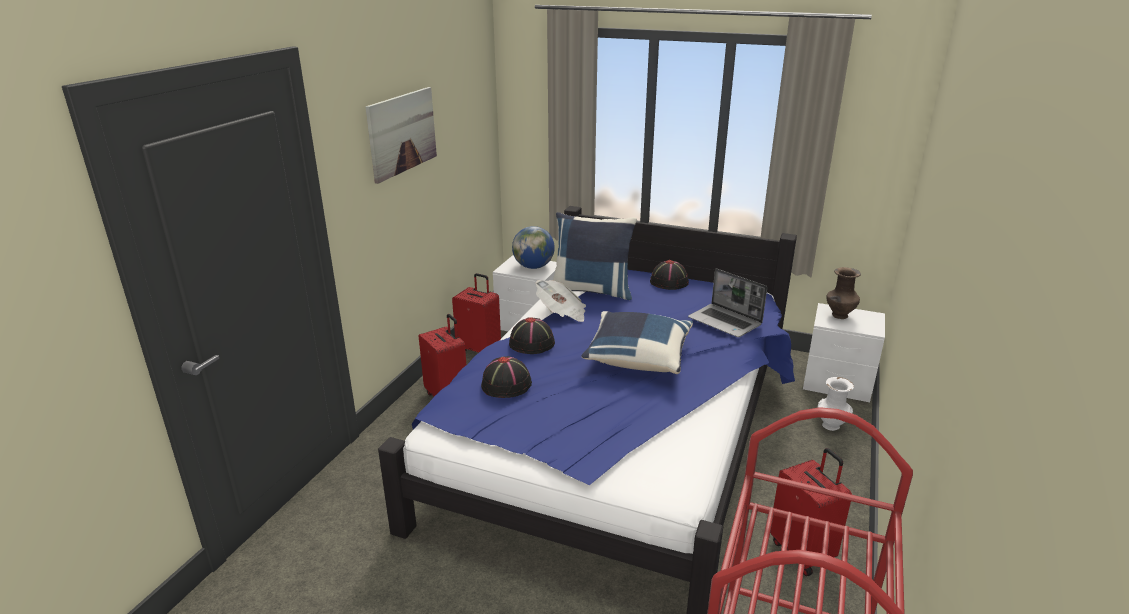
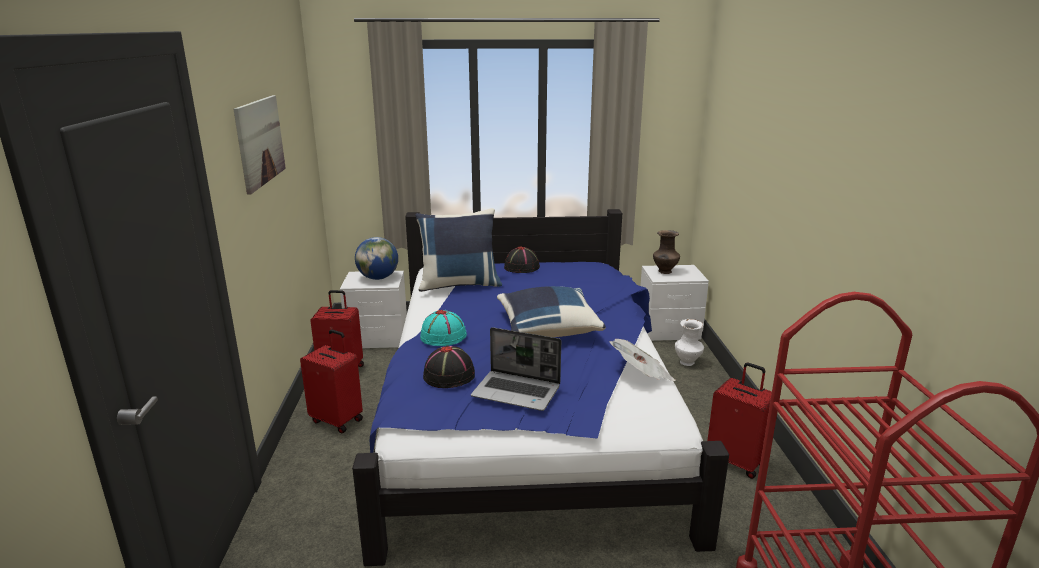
camera: 25 degrees left, 5 degrees down
black hat [509,317,555,354] -> turquoise hat [420,310,467,346]
newspaper [536,280,586,322] -> newspaper moved to [609,339,676,381]
laptop [688,269,767,337] -> laptop moved to [471,327,561,411]

